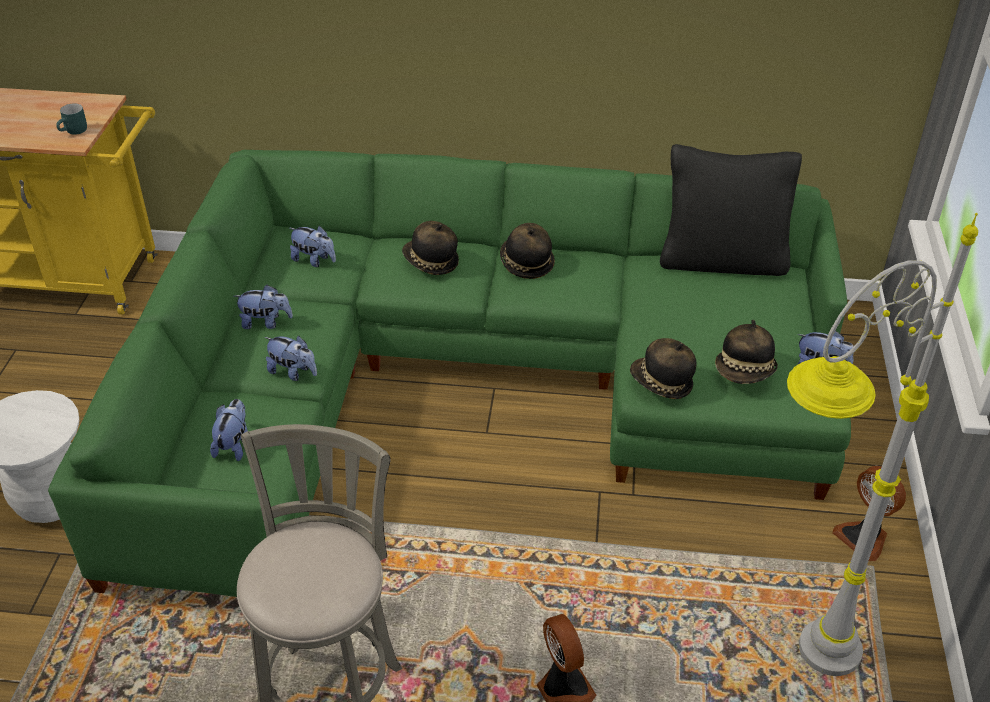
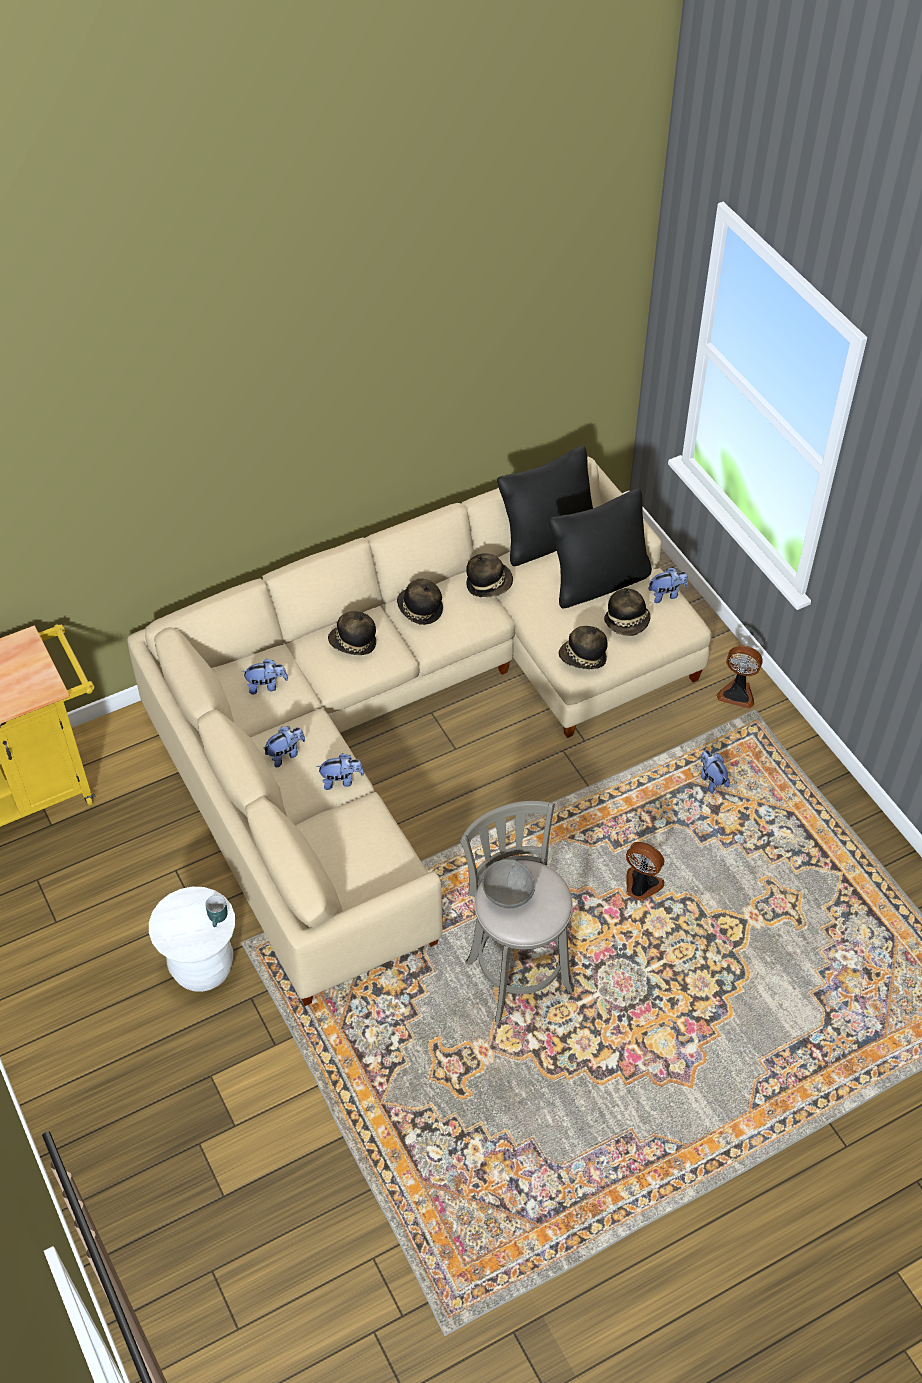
camera: 35 degrees left, 10 degrees up
green sofa [48,150,851,597] -> beige sofa [127,456,712,1006]
turquoise mug [56,103,87,135] -> turquoise mug moved to [205,895,228,927]
plush toy [210,399,248,461] -> plush toy moved to [701,750,730,794]
grey floor lamp [787,213,978,676] -> none
none -> hat [466,553,513,597]
none -> grey bowl [482,859,535,909]
none -> black pillow [549,488,652,608]

